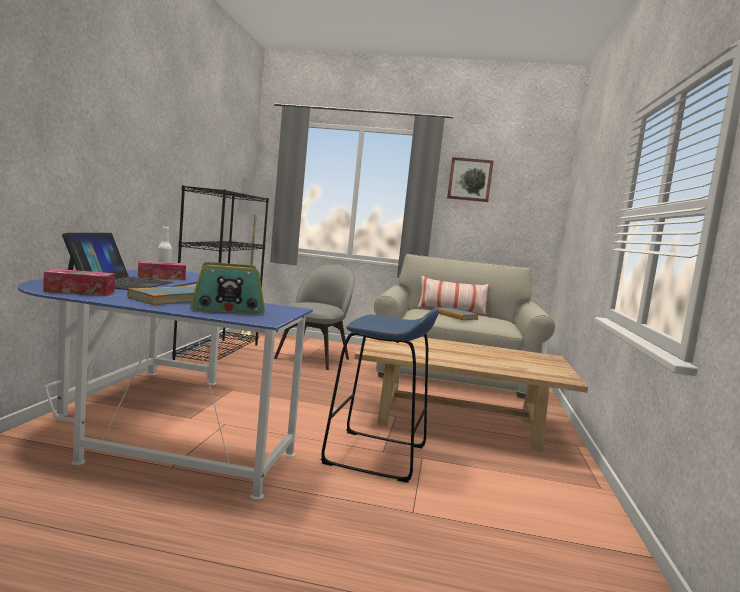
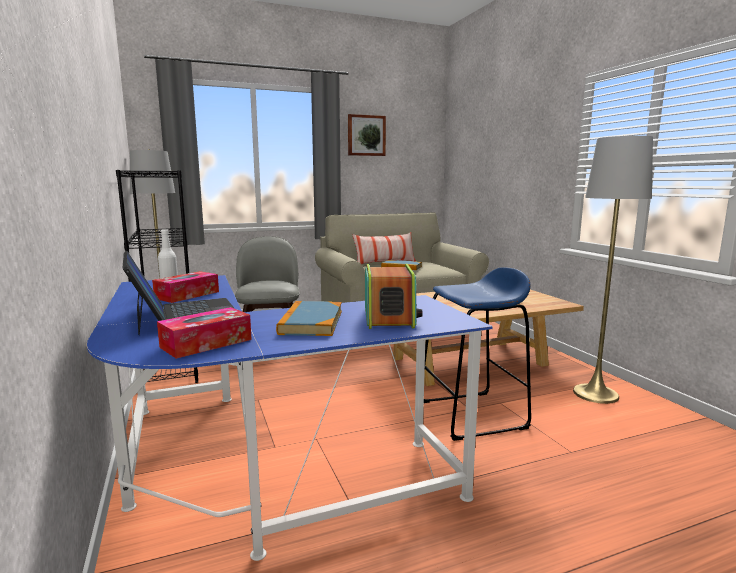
camera: 30 degrees left, 5 degrees up
radio [190,262,265,314] -> radio turned 45 degrees counterclockwise [365,264,423,329]
none -> grey floor lamp [573,136,653,404]

